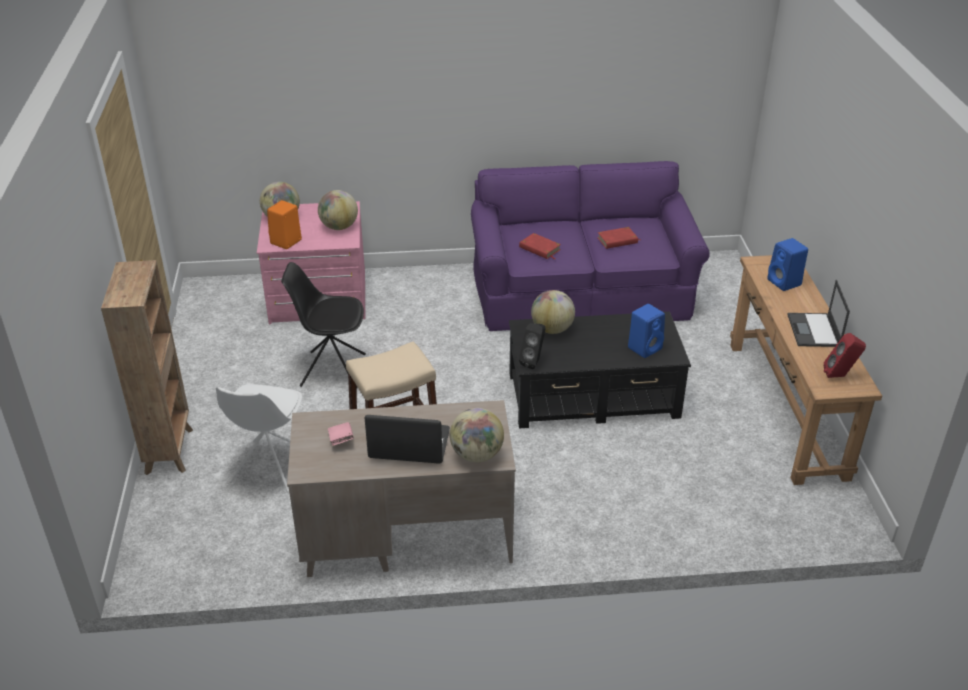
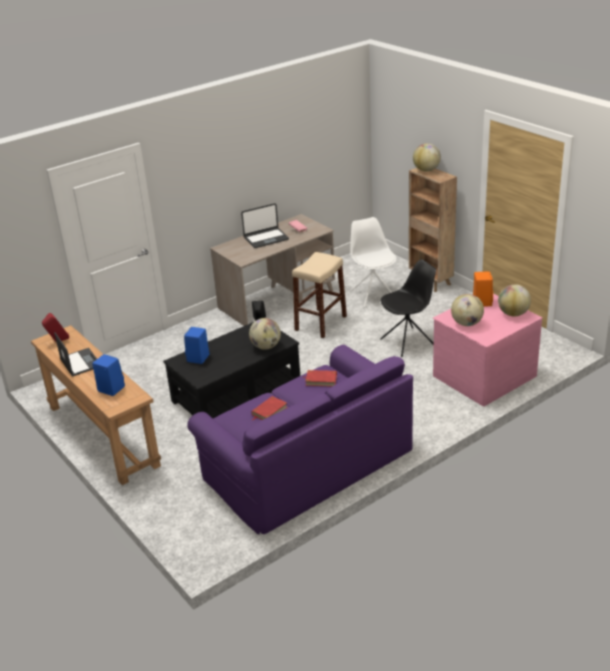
camera: 150 degrees right, 5 degrees down
globe [450,408,504,462] -> globe moved to [413,143,441,172]

